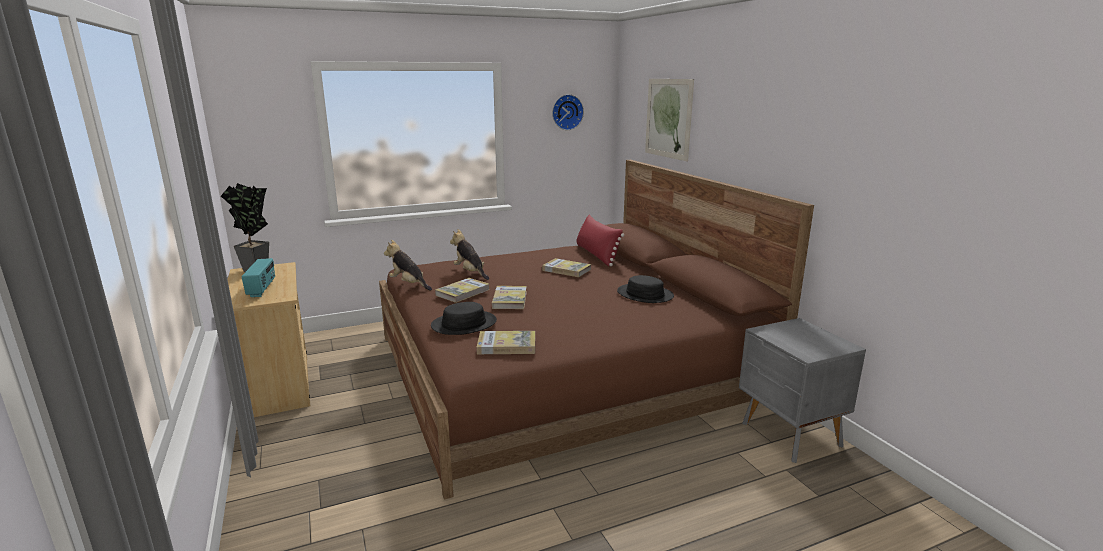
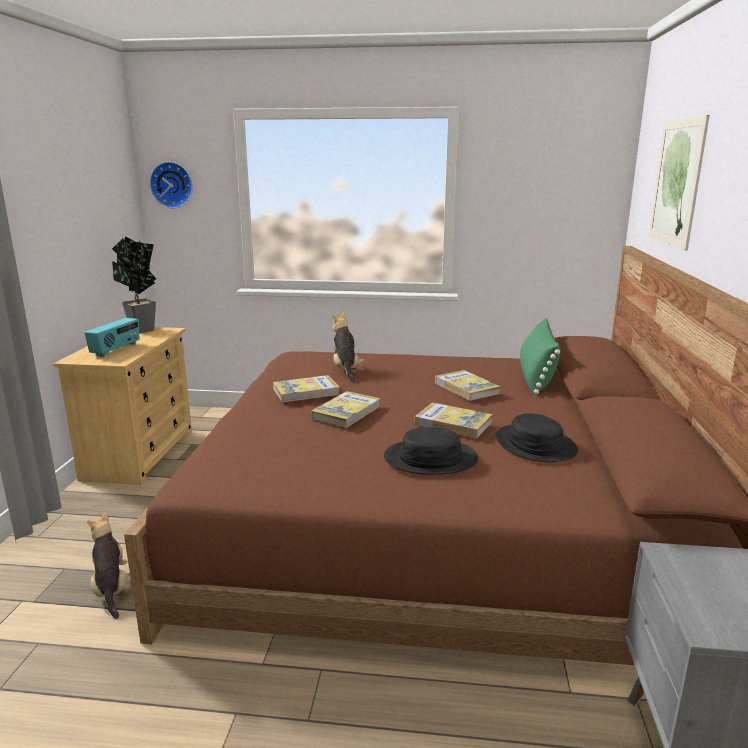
camera: 30 degrees right, 0 degrees up
plush toy [384,239,432,291] -> plush toy moved to [87,513,131,619]
black hat [431,302,497,335] -> black hat moved to [384,427,478,475]
book [477,331,535,354] -> book moved to [415,403,492,438]
wall clock [552,94,584,130] -> wall clock moved to [150,162,193,208]
red pillow [576,214,624,266] -> green pillow [520,318,560,394]

